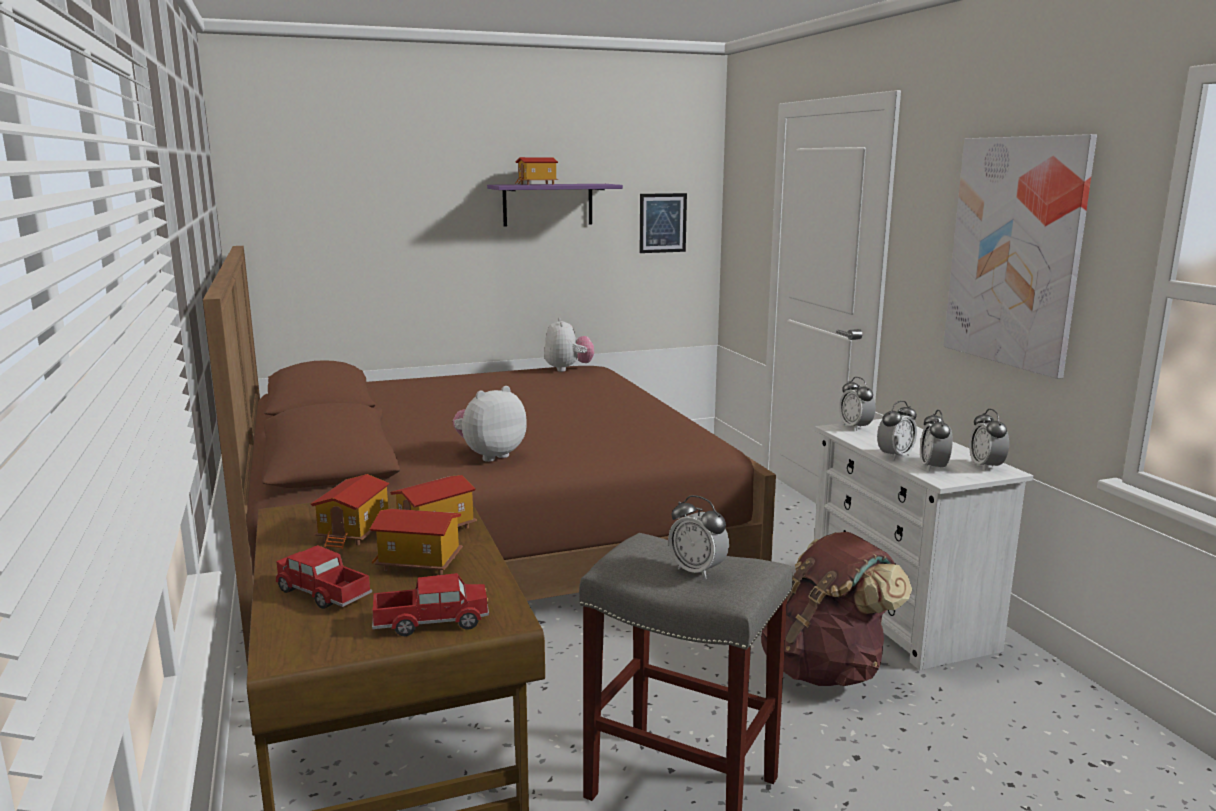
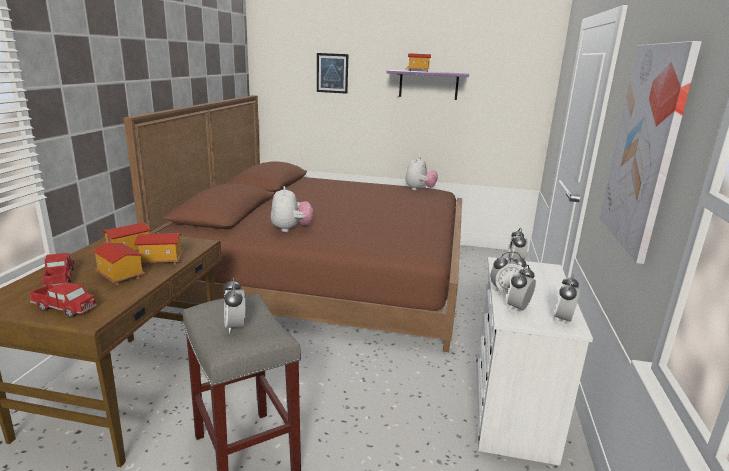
camera: 30 degrees right, 5 degrees up
plush toy [453,386,527,462] -> plush toy turned 90 degrees clockwise [271,186,313,232]
picture [640,193,687,253] -> picture moved to [317,53,348,94]
brown backpack [761,532,912,686] -> none

